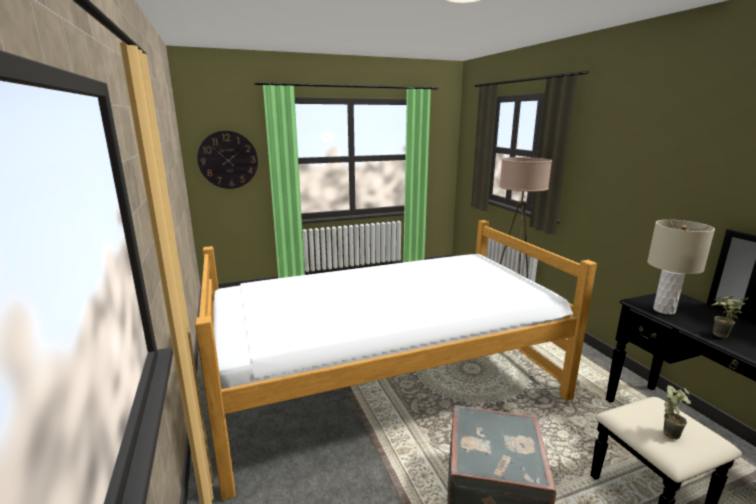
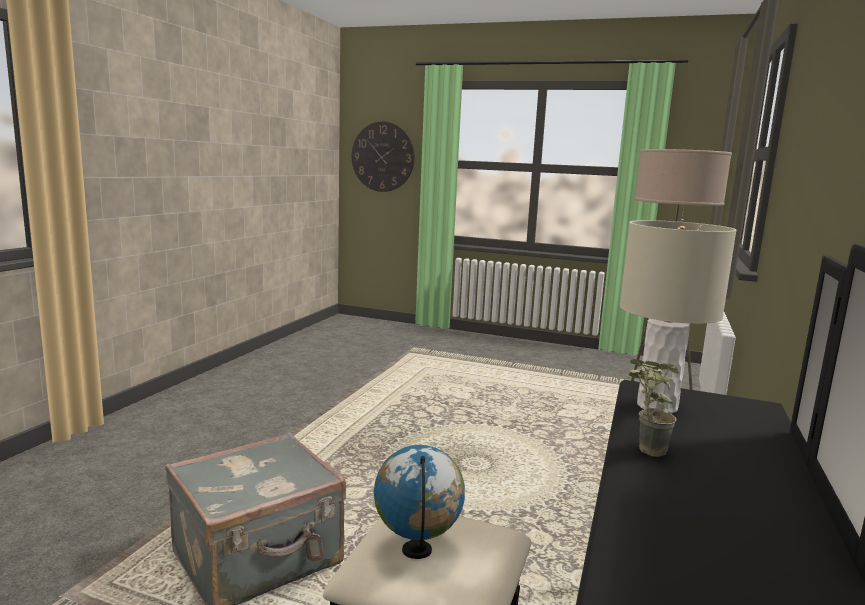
camera: 40 degrees right, 5 degrees down
bed [195,220,597,500] -> none
potted plant [663,385,691,440] -> globe [374,445,465,559]

